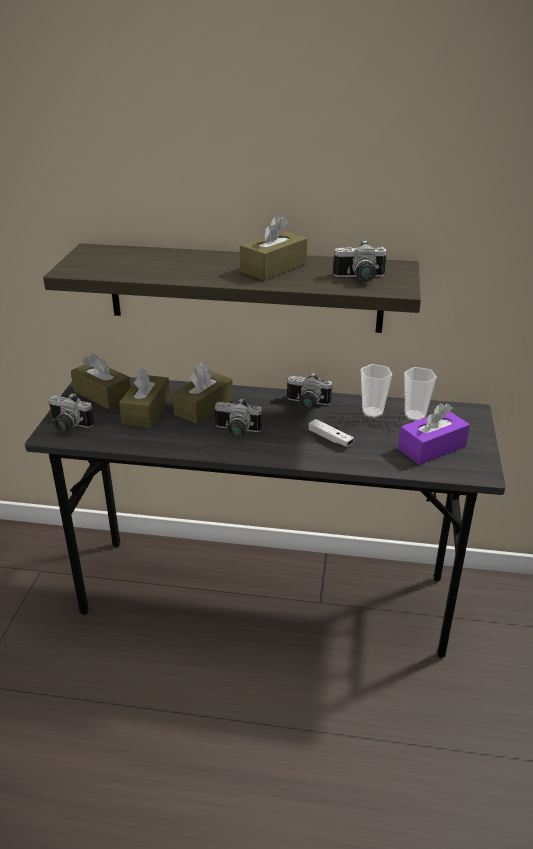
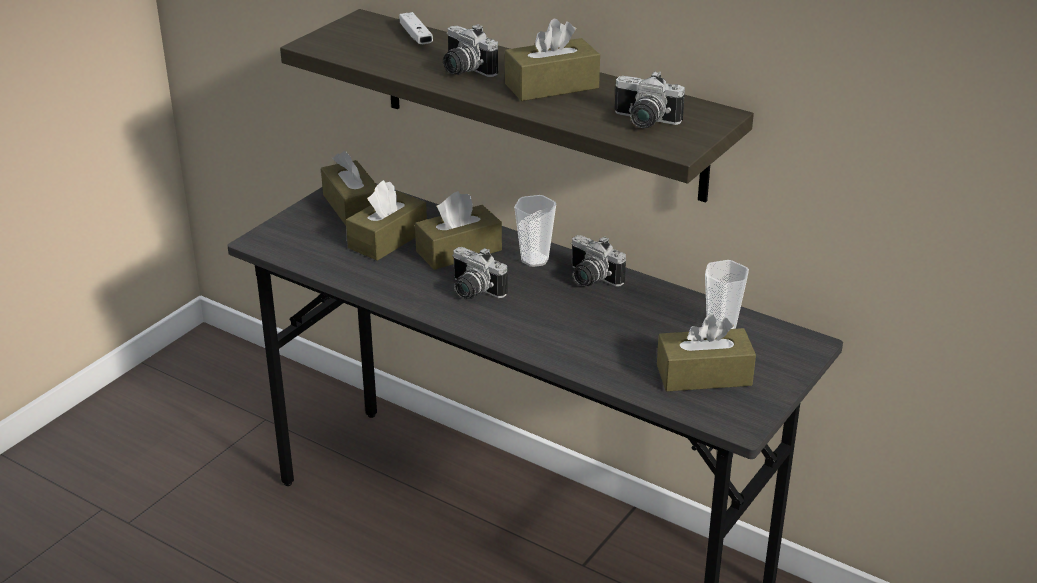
camera: 25 degrees right, 0 degrees up
camera [48,393,94,433] -> camera moved to [443,24,498,77]
white game controller [308,419,354,447] -> white game controller moved to [399,12,433,44]
cup [361,364,392,418] -> cup moved to [514,195,556,267]
purple tissue box [398,403,470,465] -> brown tissue box [657,314,756,392]

